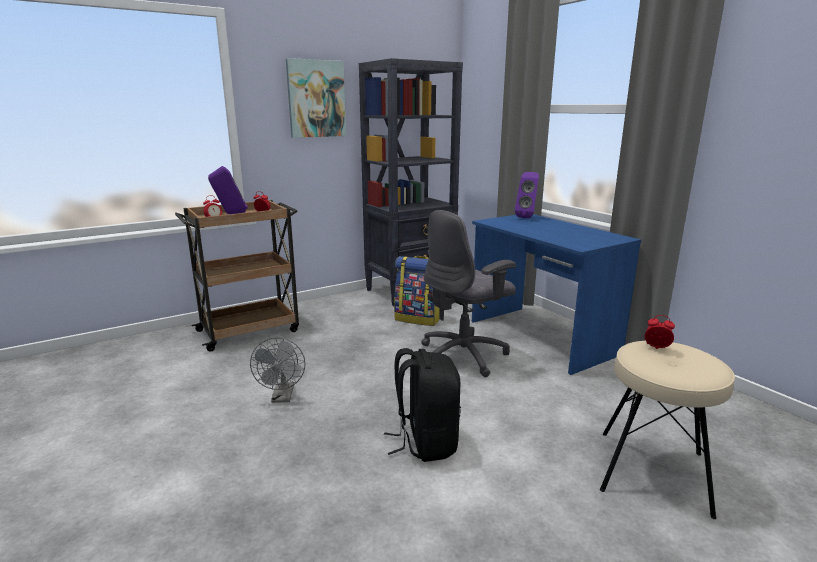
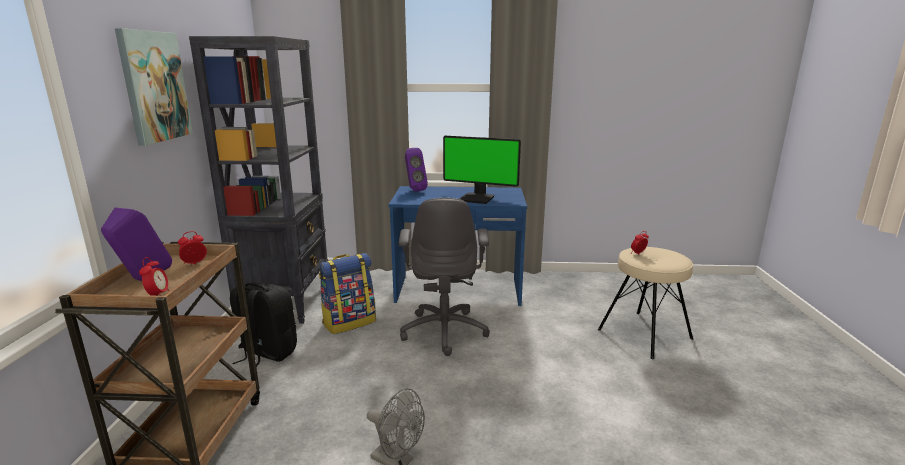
camera: 55 degrees left, 0 degrees up
black backpack [384,348,461,462] -> black backpack moved to [230,282,297,367]
none -> monitor [443,136,521,204]

